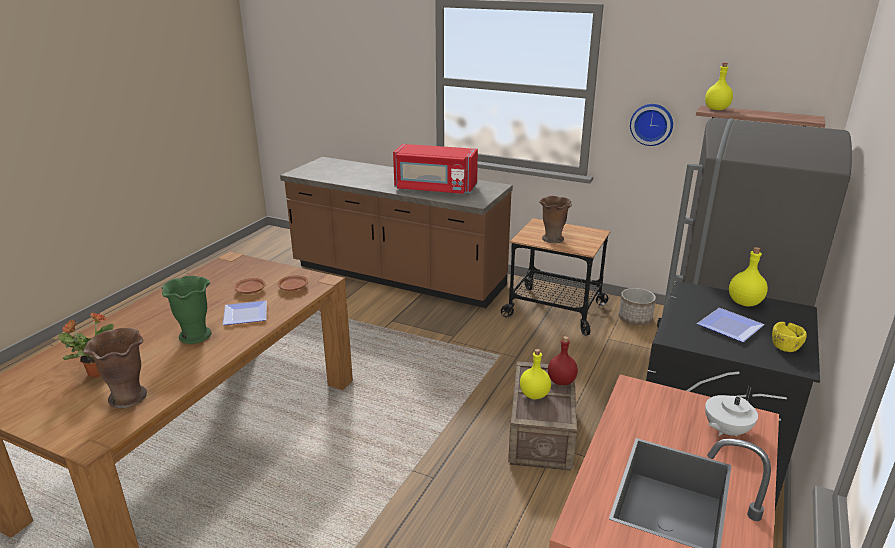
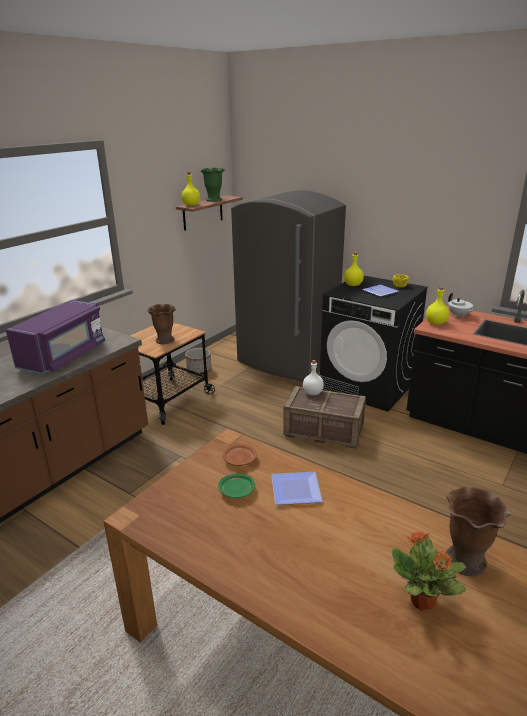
camera: 80 degrees left, 0 degrees up
green vase [161,276,211,344] -> green vase moved to [201,167,225,202]
brown plate [234,278,265,294] -> green plate [218,474,255,498]
red microwave [393,144,478,194] -> purple microwave [6,300,105,374]
yellow bottle [520,349,551,399] -> yellow bottle moved to [426,287,449,325]
red bottle [548,336,578,385] -> white bottle [303,360,324,395]
wall clock [630,104,673,146] -> none

